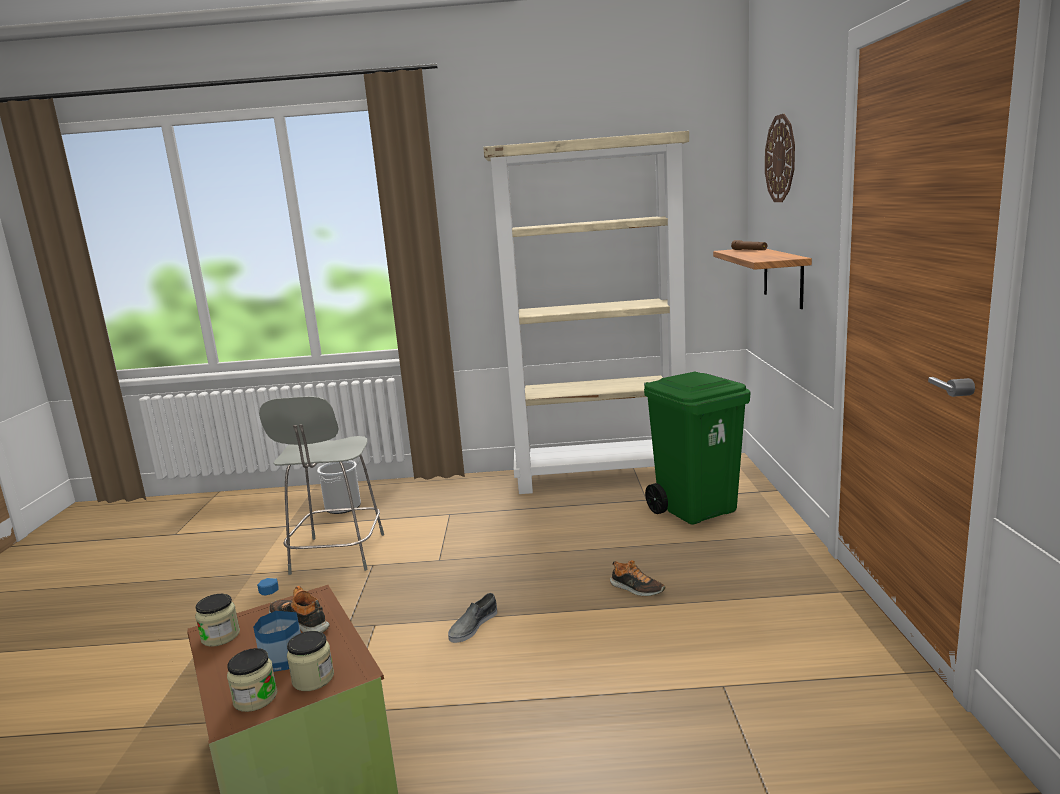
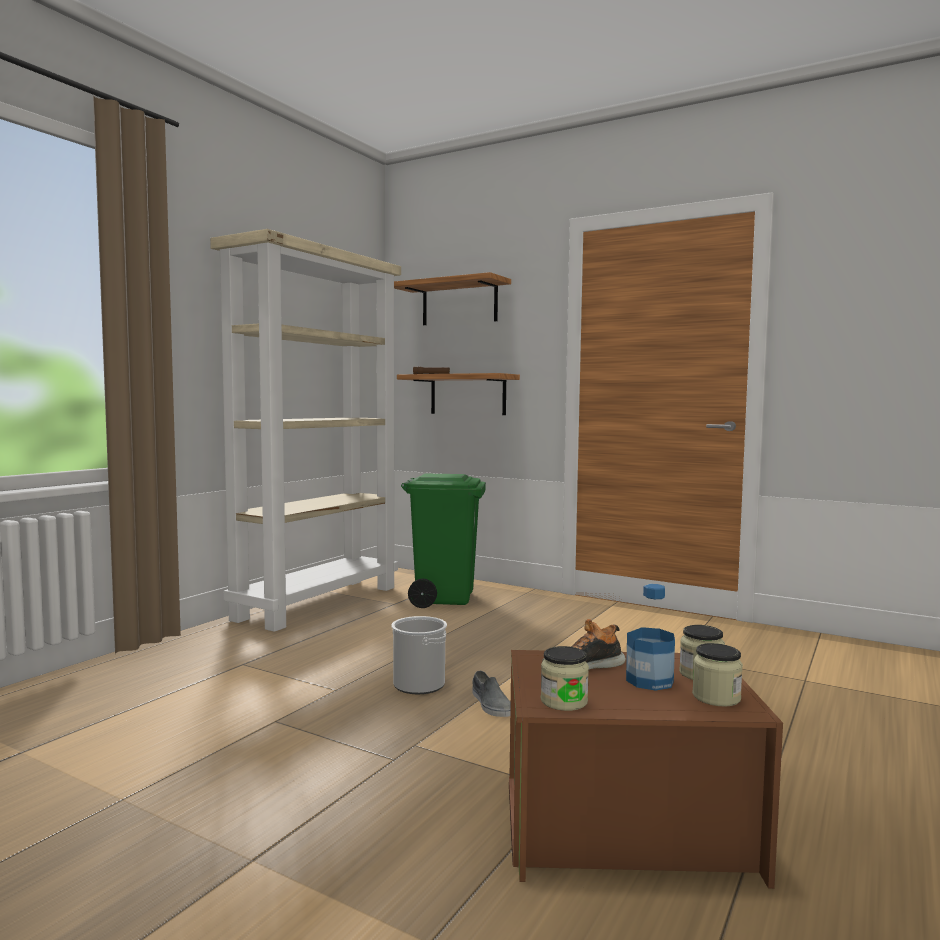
camera: 60 degrees left, 10 degrees down
grey stool [259,396,384,575] -> none
bucket [317,460,361,514] -> bucket moved to [391,616,447,694]
shoe [610,560,665,596] -> none
wall clock [765,114,795,202] -> shelf [394,272,511,325]

